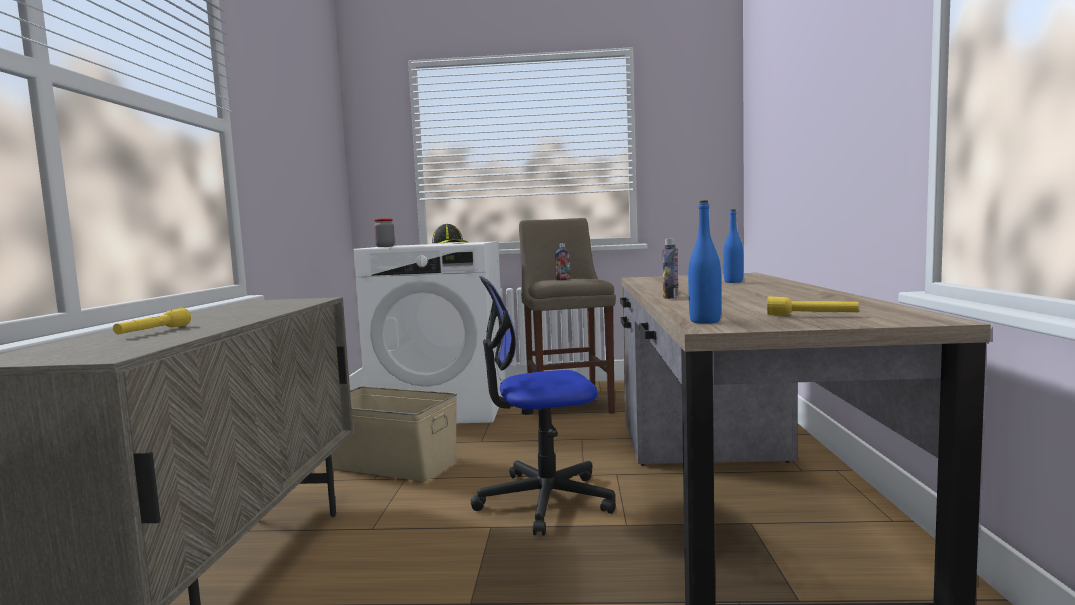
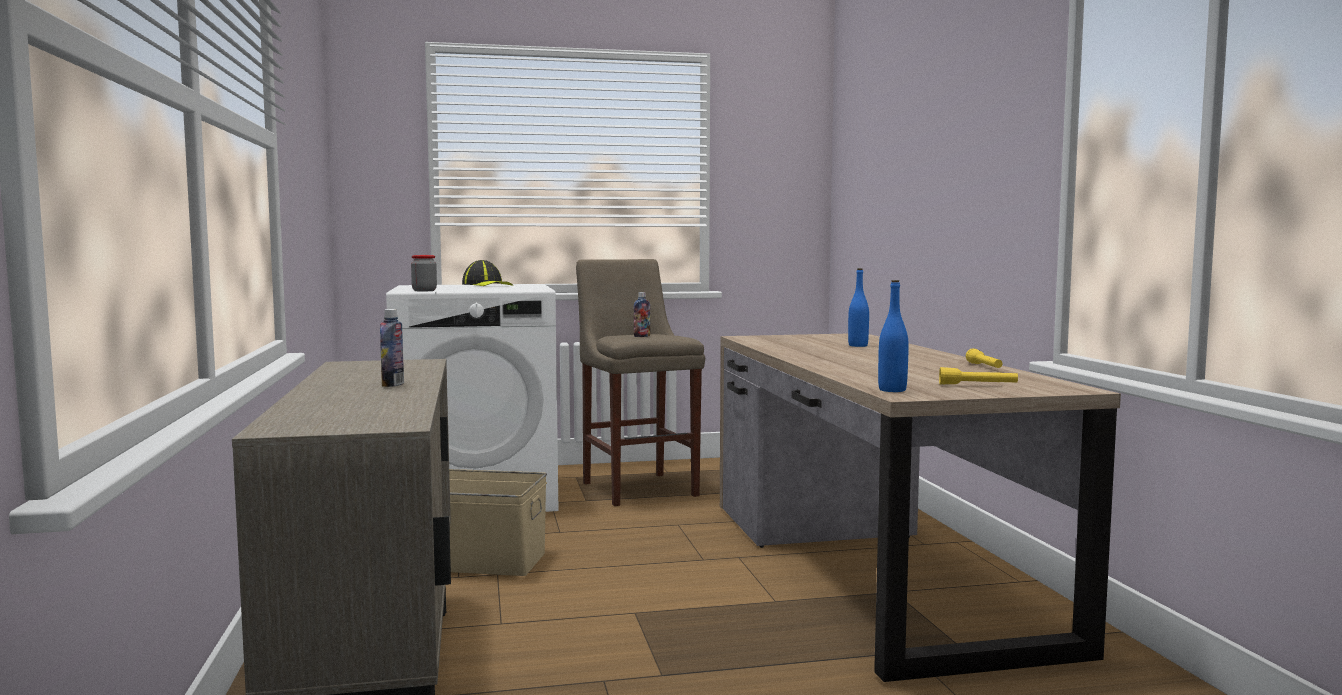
camera: 15 degrees left, 0 degrees up
yellow flashlight [113,308,191,335] -> yellow flashlight moved to [966,348,1003,368]
office chair [471,276,616,536] -> none
bottle [662,239,678,299] -> bottle moved to [380,309,404,387]

